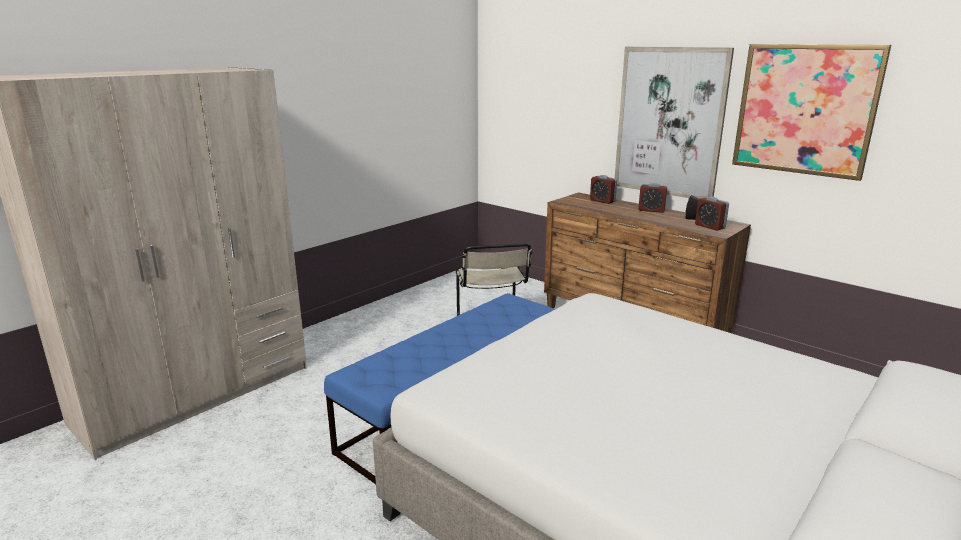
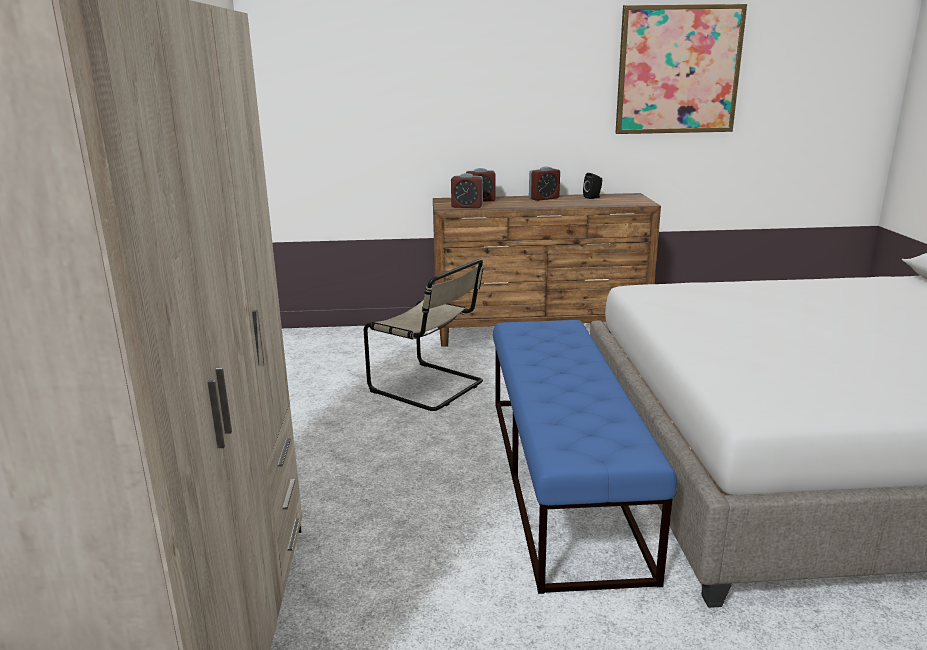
camera: 45 degrees left, 0 degrees up
picture [615,47,734,199] -> none
alarm clock [695,197,729,231] -> alarm clock moved to [451,173,483,208]

